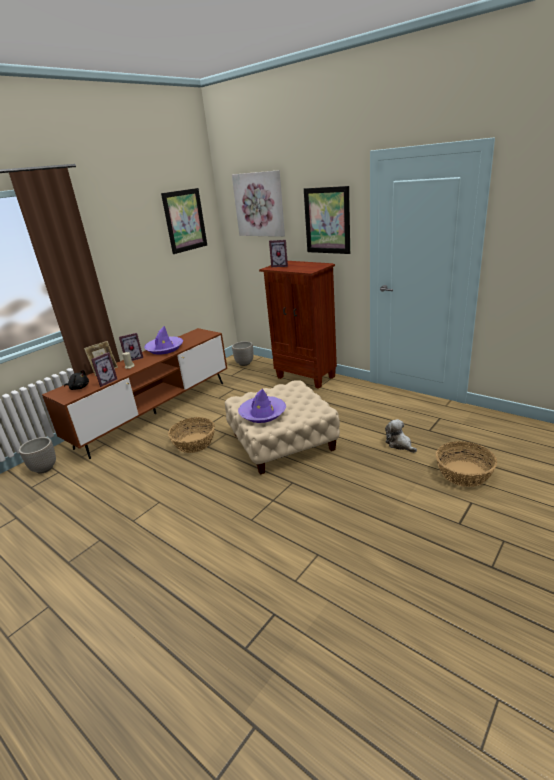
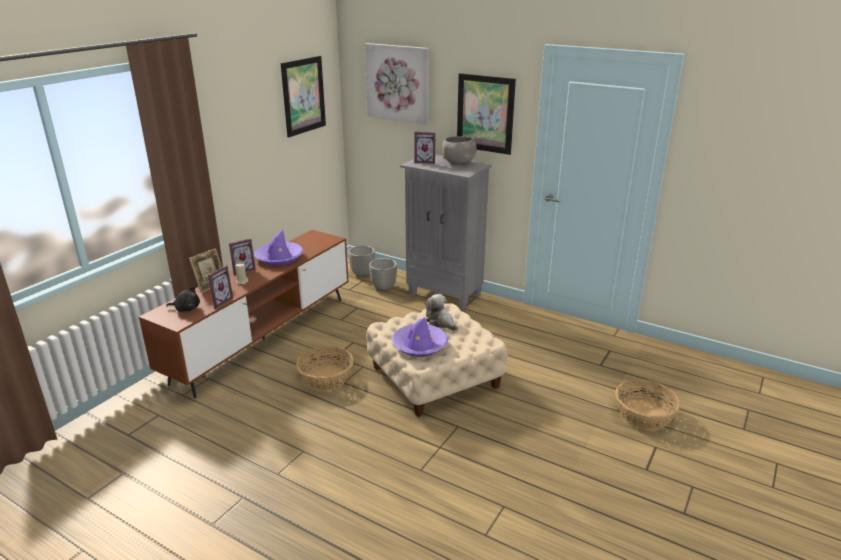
camera: 10 degrees left, 0 degrees up
planter [19,437,56,474] -> planter moved to [369,258,397,291]
brown cabinet [259,261,337,389] -> grey cabinet [400,154,492,310]
plush toy [385,419,417,453] -> plush toy moved to [425,294,458,331]
none -> grey bowl [442,136,477,165]

